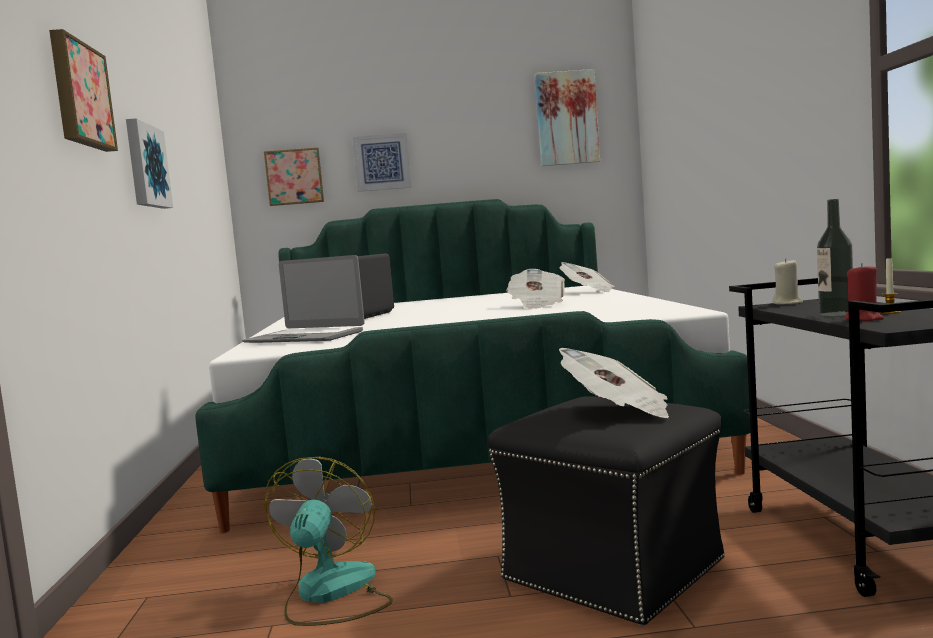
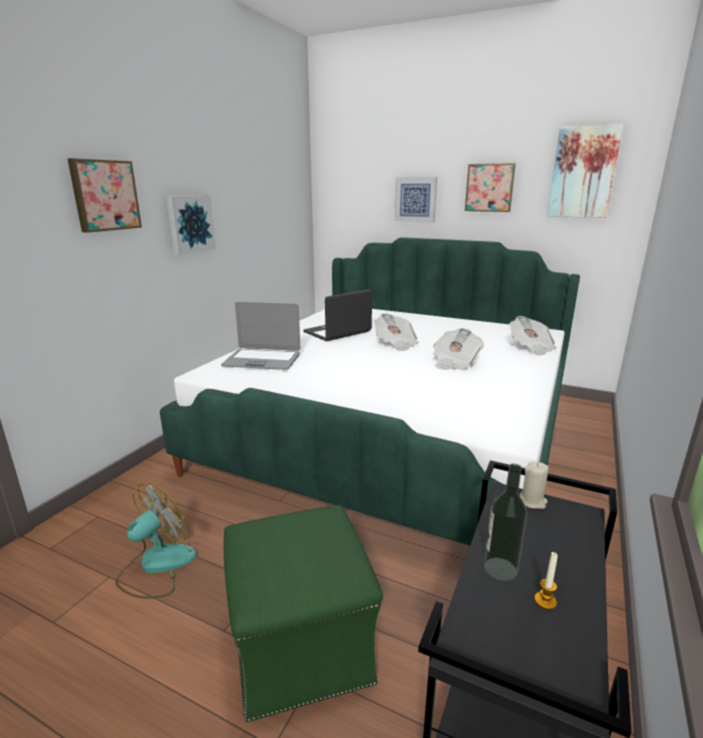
camera: 30 degrees right, 15 degrees up
laptop [242,255,365,343] -> laptop turned 45 degrees counterclockwise [221,302,300,370]
picture [264,147,324,206] -> picture moved to [465,163,516,212]
black ottoman [487,397,725,626] -> green ottoman [224,505,383,722]
newspaper [559,348,669,418] -> newspaper moved to [374,313,419,351]
red candle [845,263,884,321] -> none

